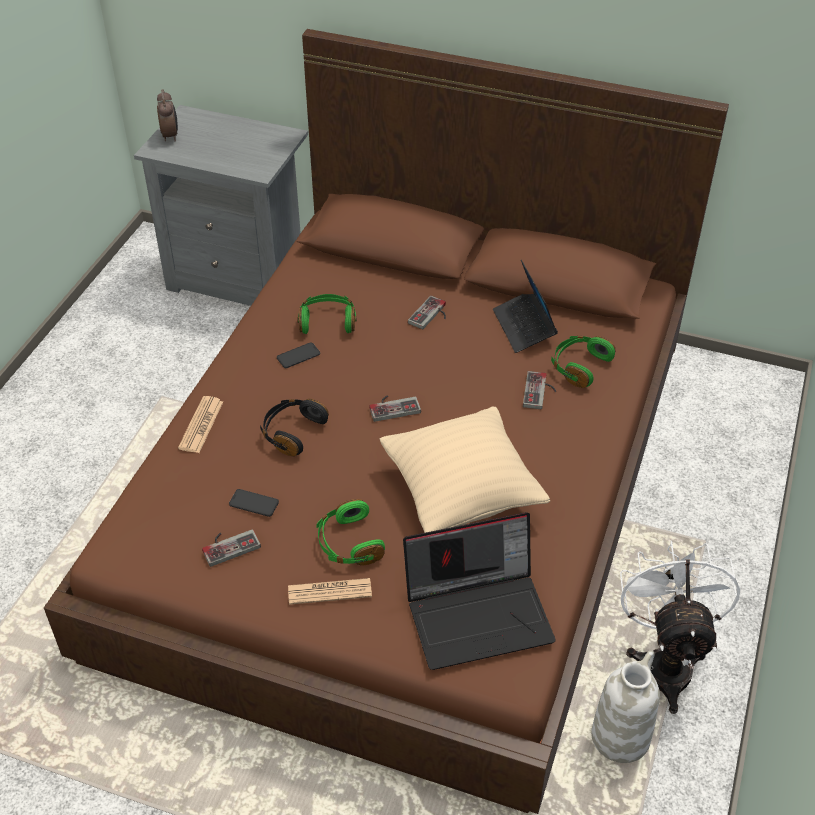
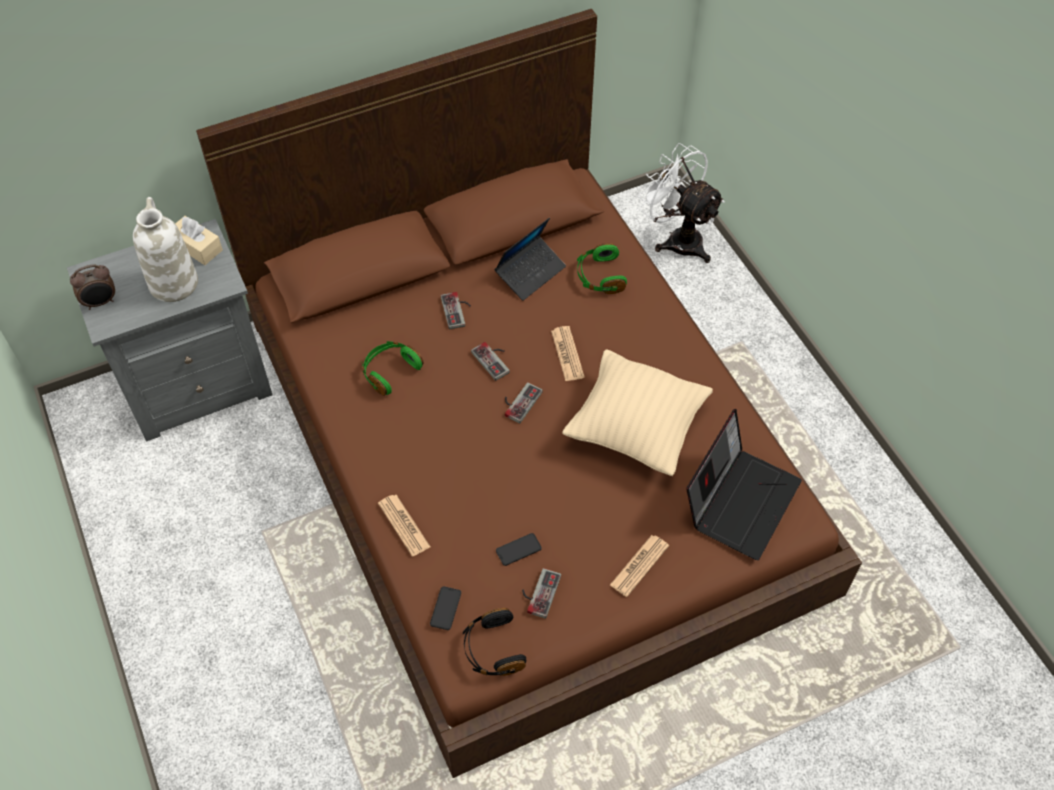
camera: 45 degrees left, 10 degrees up
alarm clock [157,89,178,141] -> alarm clock turned 120 degrees clockwise [70,264,115,310]
black headphones [260,399,329,456] -> black headphones moved to [463,608,526,676]
phone [277,342,320,368] -> phone moved to [430,586,461,630]
green headphones [316,499,385,566] -> none
laptop [493,260,558,353] -> laptop turned 75 degrees counterclockwise [494,218,566,301]
game controller [523,371,556,409] -> game controller moved to [471,342,510,381]
white vase [591,650,660,763] -> white vase moved to [133,197,198,302]
white fan [620,541,740,714] -> white fan moved to [638,143,725,263]
none -> beige tissue box [175,216,223,265]
none -> newspaper [551,326,585,381]

